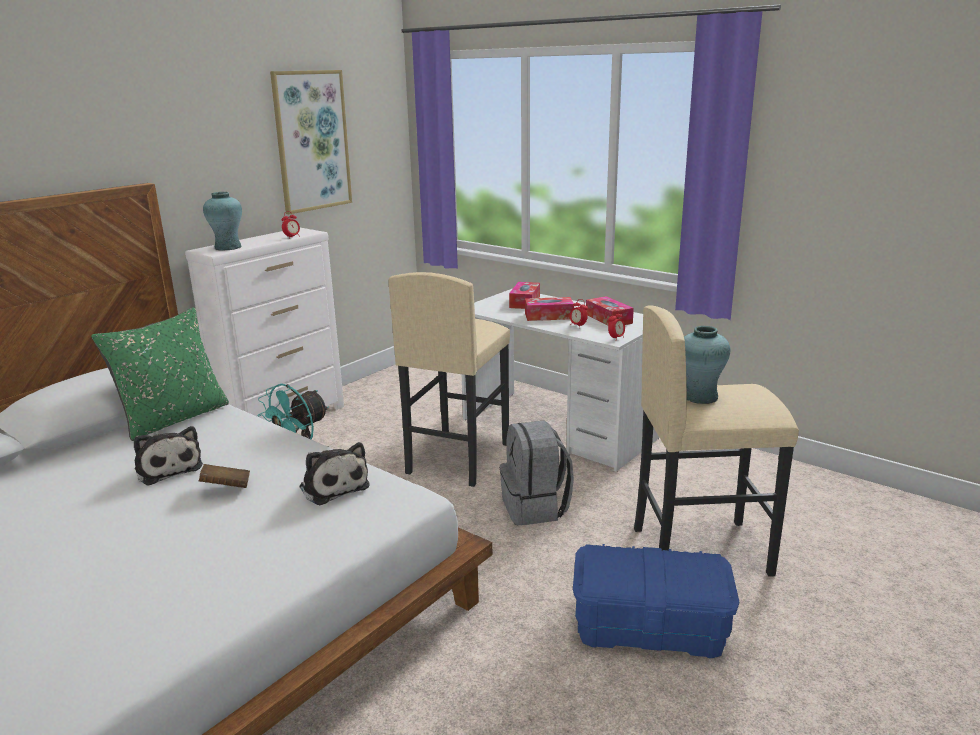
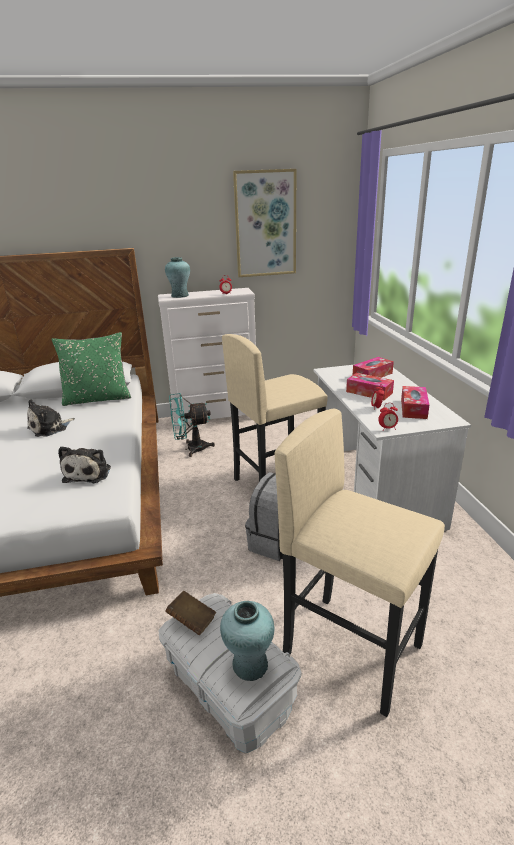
camera: 40 degrees right, 5 degrees up
plush toy [134,426,203,486] -> plush toy turned 45 degrees clockwise [27,399,75,437]
brown book [198,464,250,488] -> brown book moved to [165,591,216,635]
blue storage box [573,544,740,658] -> white storage box [159,593,302,753]
turquoise vase [684,326,730,404] -> turquoise vase moved to [220,601,274,681]

